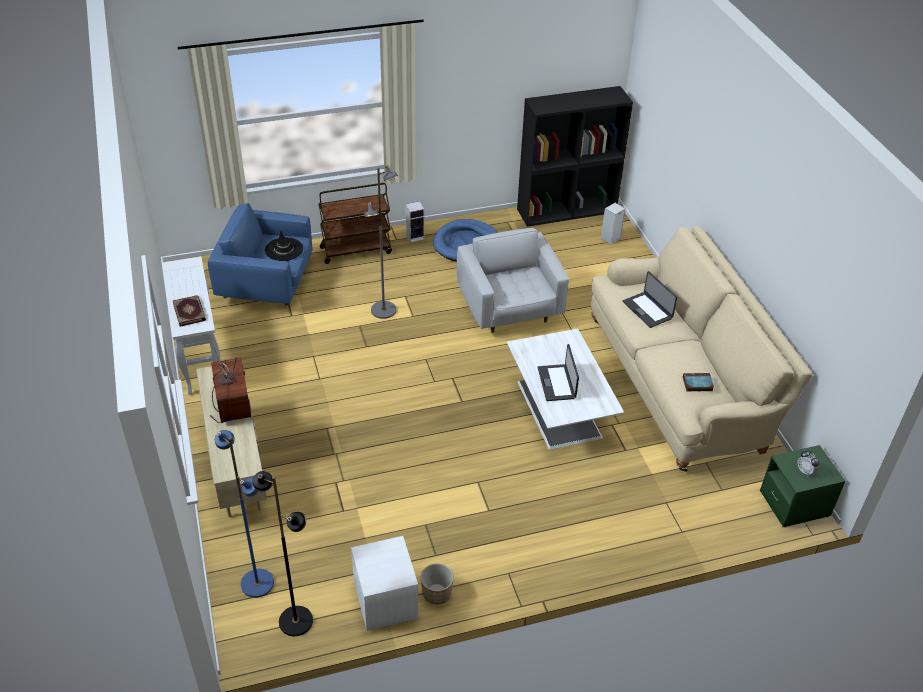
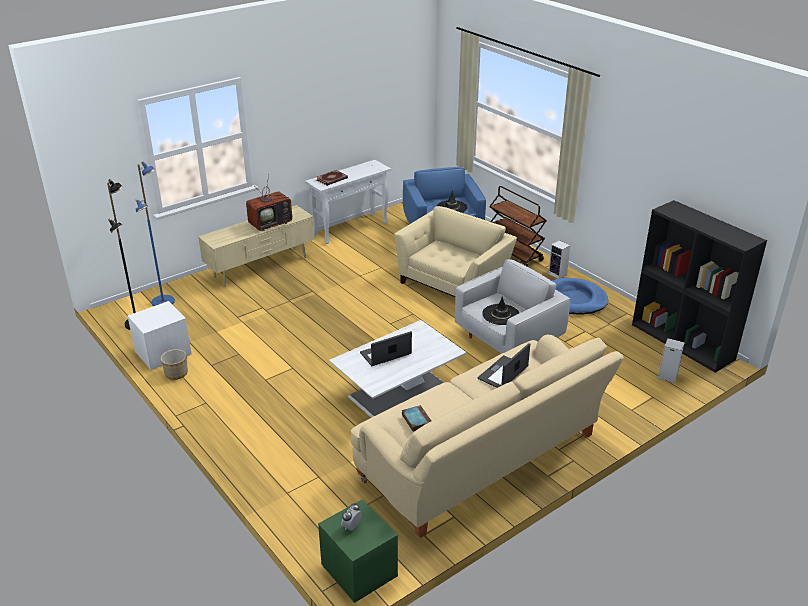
camera: 70 degrees right, 10 degrees down
grey floor lamp [364,165,398,319] -> beige armchair [394,206,517,297]
none -> black hat [482,296,519,325]

